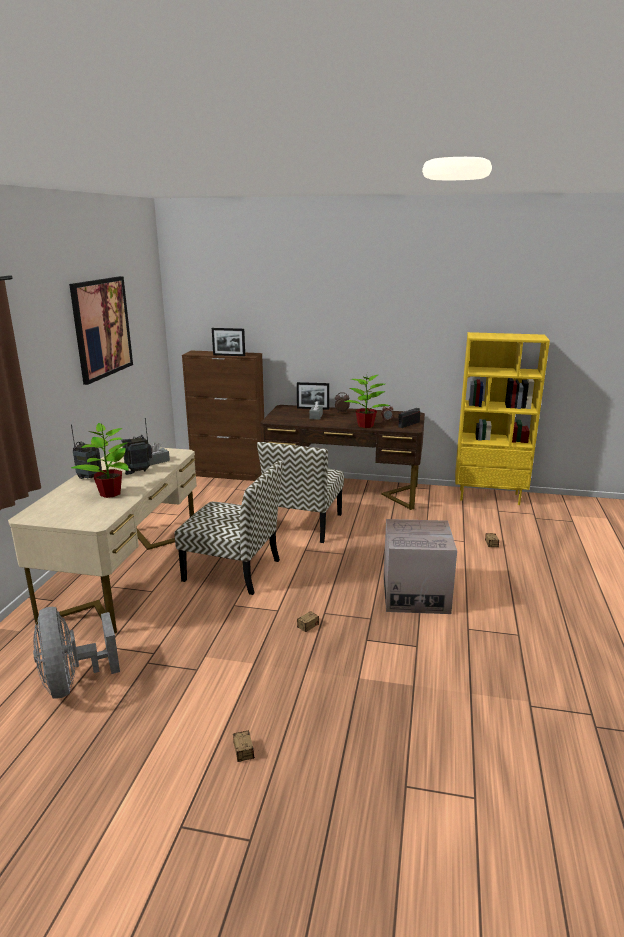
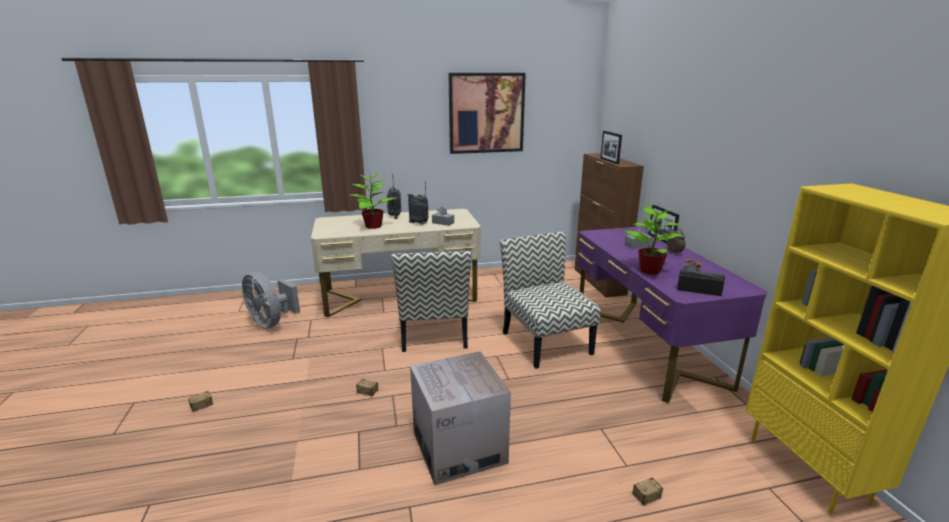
camera: 65 degrees right, 0 degrees up
grey fan [33,607,120,699] -> grey fan turned 90 degrees counterclockwise [242,272,300,328]
chair [257,442,344,543] -> chair turned 75 degrees clockwise [500,231,601,369]
brown desk [260,405,425,510] -> purple desk [578,226,767,403]

